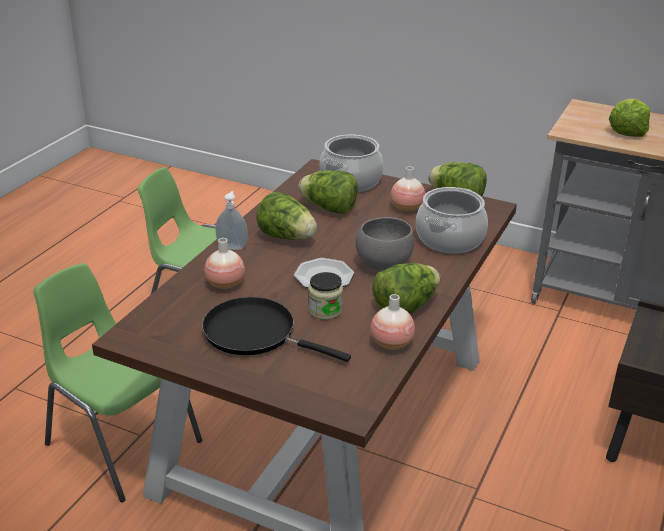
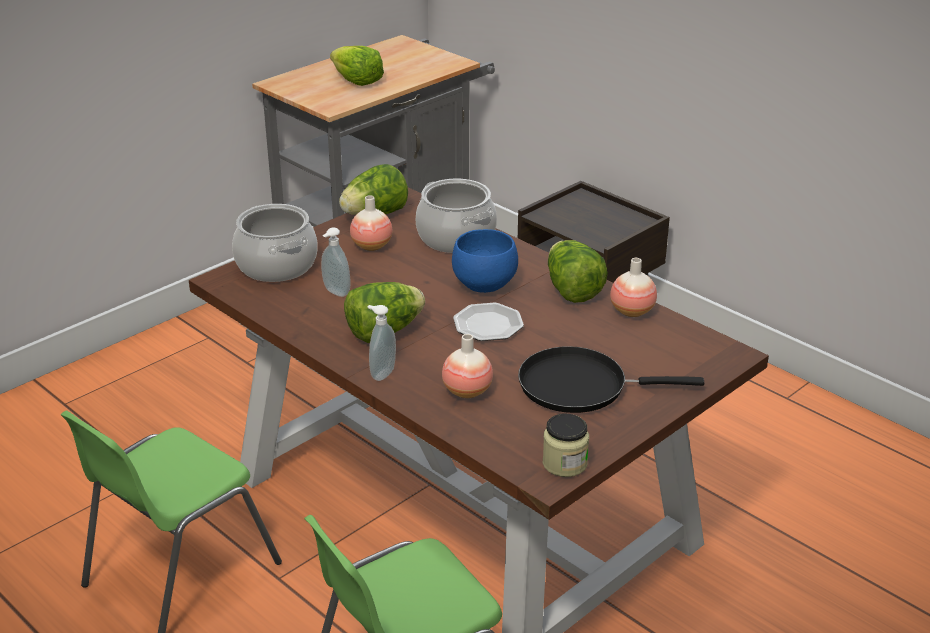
camera: 70 degrees left, 0 degrees up
black frying pan [202,297,351,362] -> black frying pan turned 45 degrees clockwise [518,346,704,413]
lettuce [298,171,358,214] -> soap dispenser [321,227,351,297]
jar [308,272,343,320] -> jar moved to [543,414,589,477]
grey bowl [356,217,414,271] -> blue bowl [452,229,518,293]

